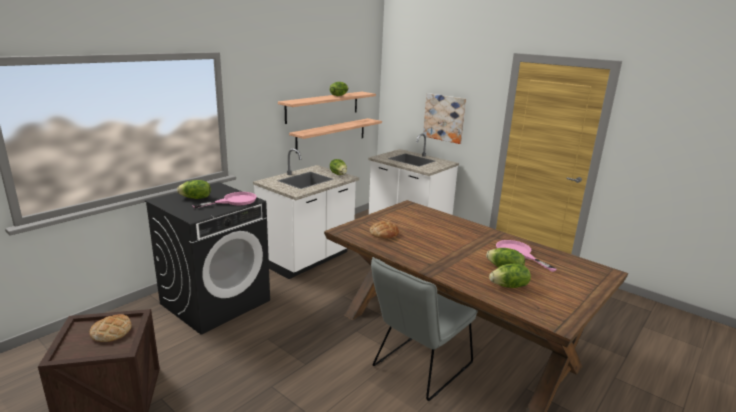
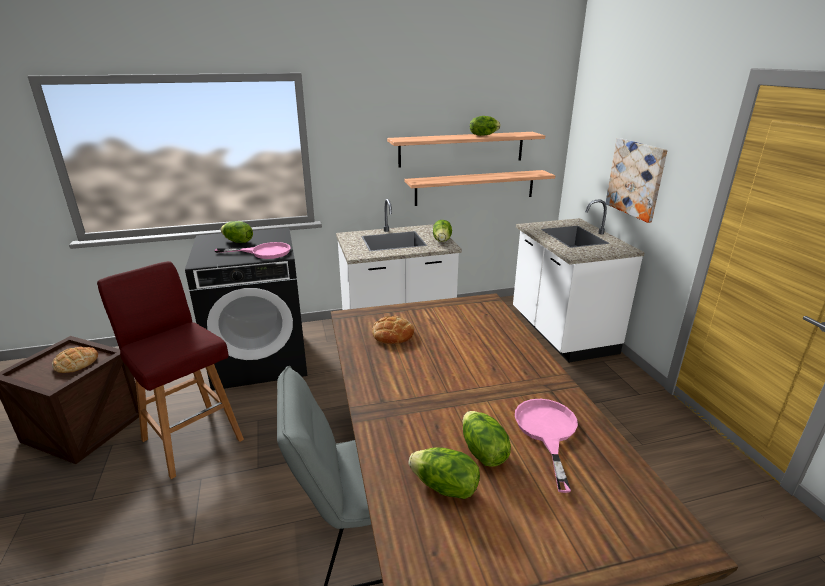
camera: 35 degrees right, 5 degrees up
none -> red stool [97,261,244,479]

